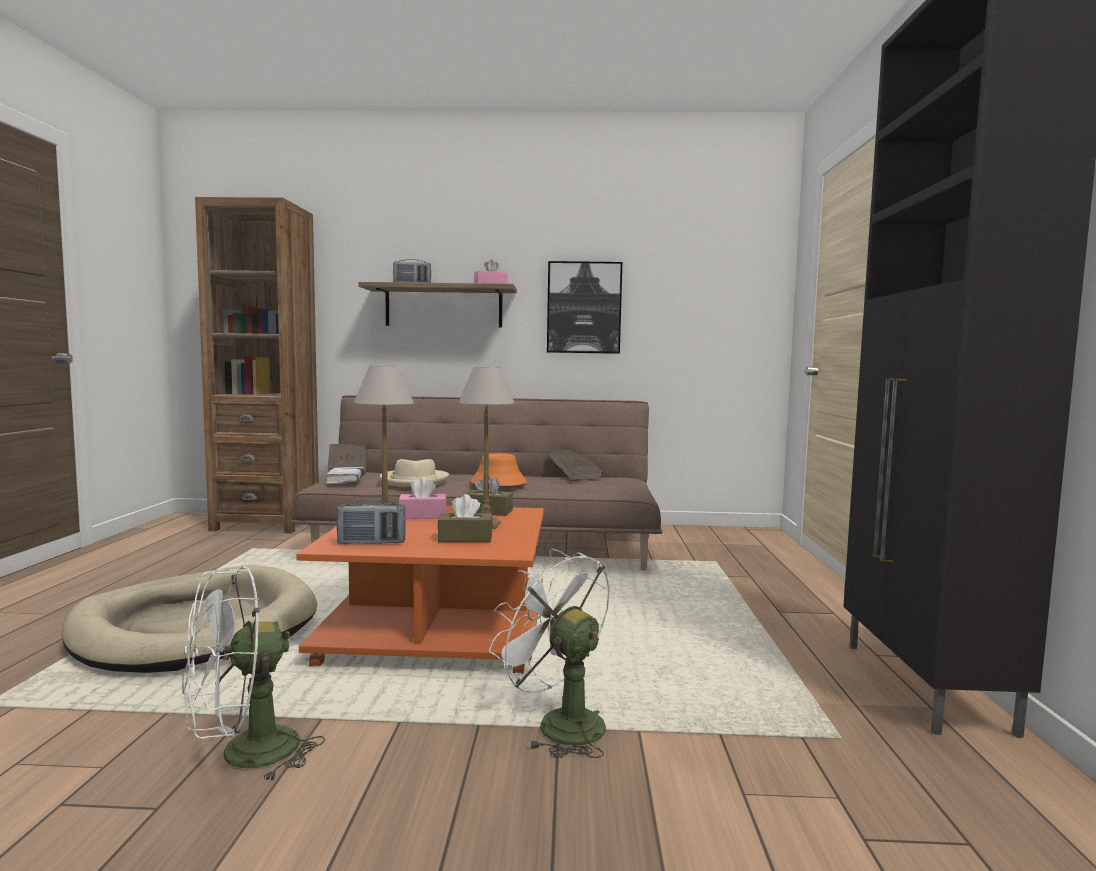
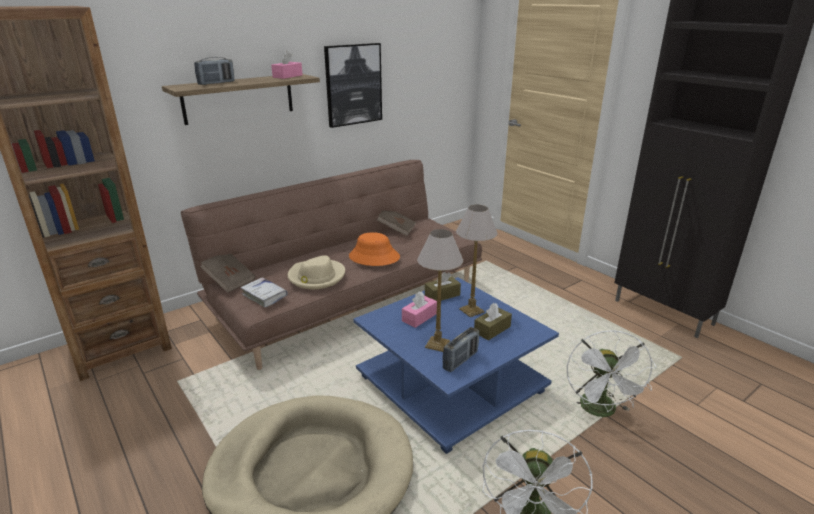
camera: 40 degrees left, 20 degrees up
orange coffee table [296,506,544,673] -> blue coffee table [353,277,559,453]
white fan [489,549,610,758] -> white fan turned 90 degrees counterclockwise [567,330,657,417]

